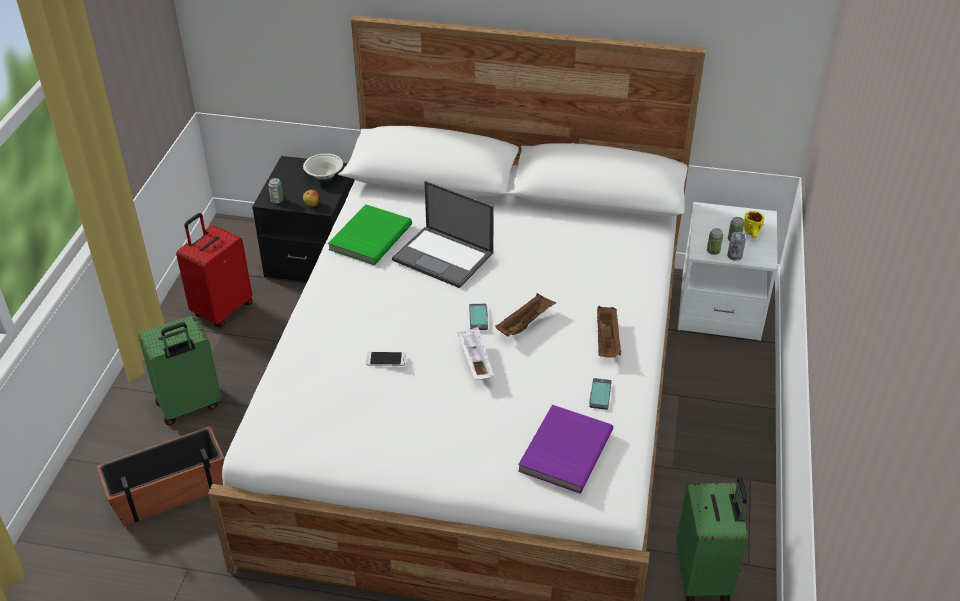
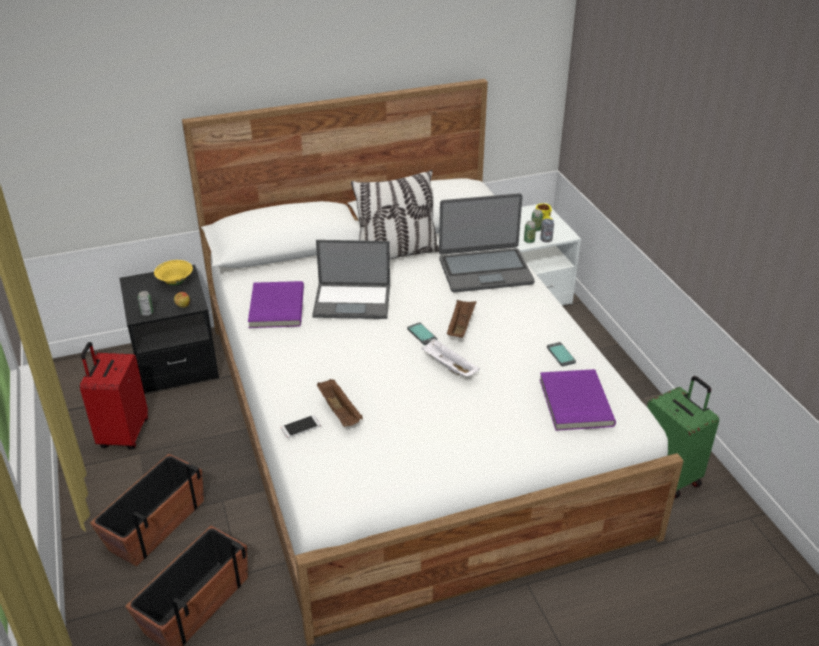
camera: 30 degrees left, 5 degrees down
green suitcase [138,315,222,425] -> planter [90,454,204,567]
white bowl [303,153,343,181] -> yellow bowl [154,260,193,285]
green book [328,204,412,265] -> purple book [248,281,304,328]
phone [366,352,406,366] -> phone moved to [281,415,321,438]
brown tray [597,306,621,358] -> brown tray moved to [317,379,363,427]
none -> pillow [351,170,439,259]
none -> laptop [439,193,535,293]

